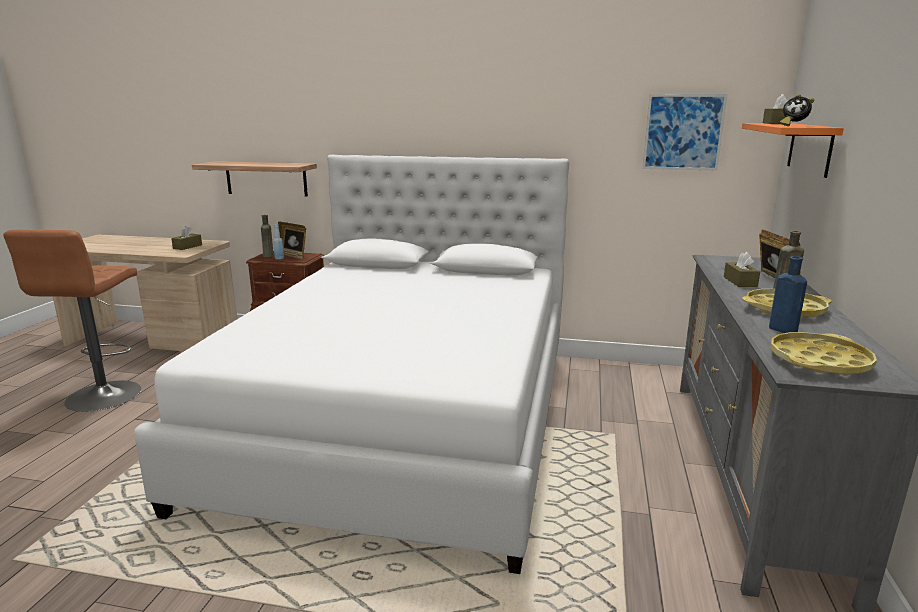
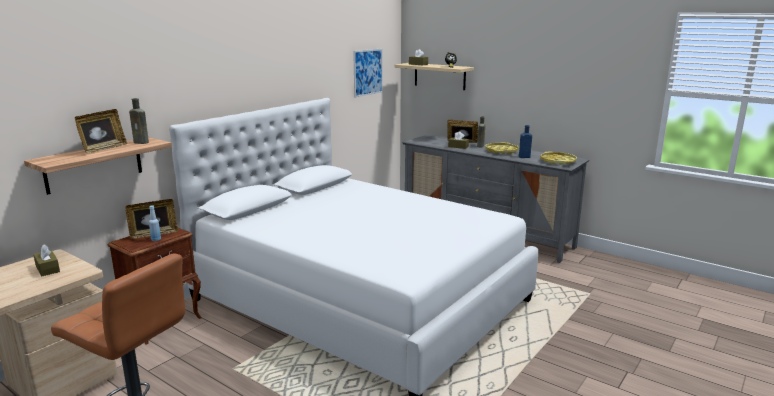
camera: 65 degrees left, 0 degrees up
brown bottle [261,215,273,258] -> brown bottle moved to [129,98,149,144]
orange shelf [742,123,844,178] -> beige shelf [394,63,474,90]
none -> picture frame [75,109,128,153]

